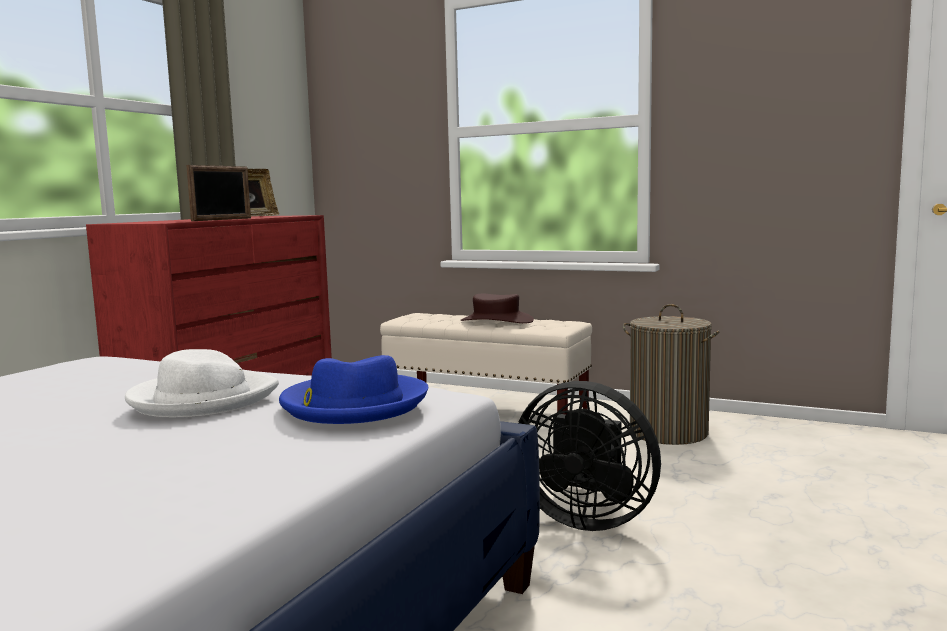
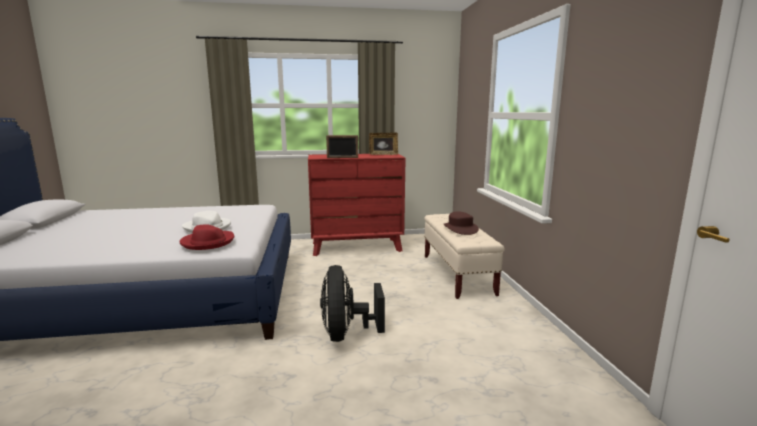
camera: 55 degrees right, 5 degrees up
blue hat [279,355,428,424] -> red hat [180,224,234,250]
laundry basket [623,304,719,445] -> none

